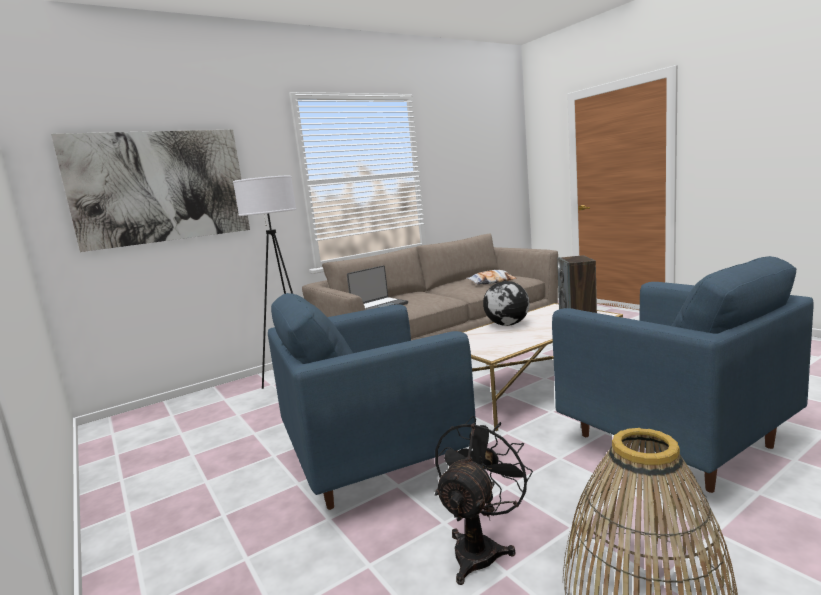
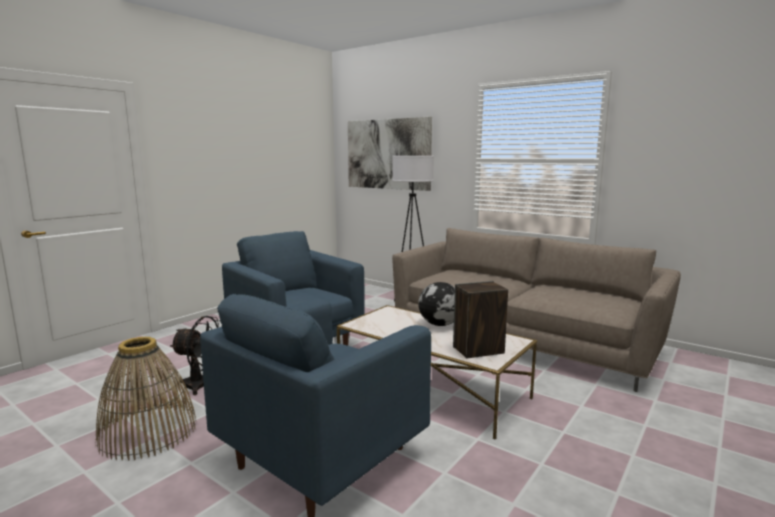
camera: 70 degrees right, 0 degrees up
laptop [347,265,408,310] -> none
pillow [466,270,517,285] -> none

